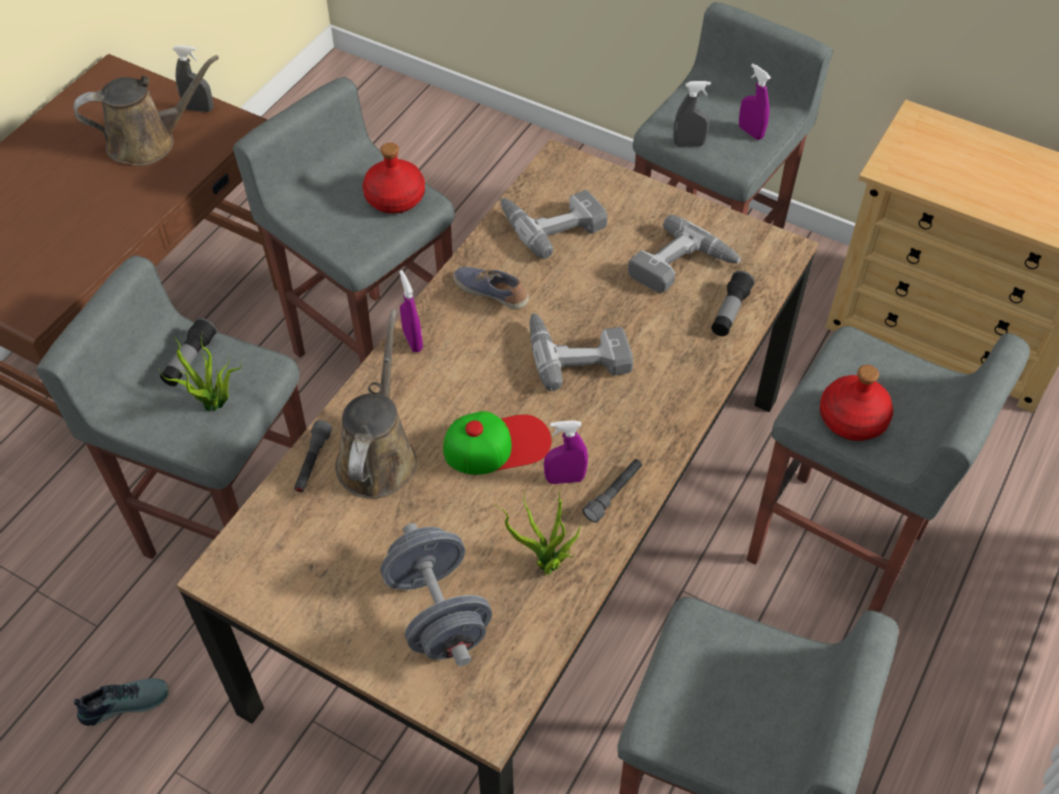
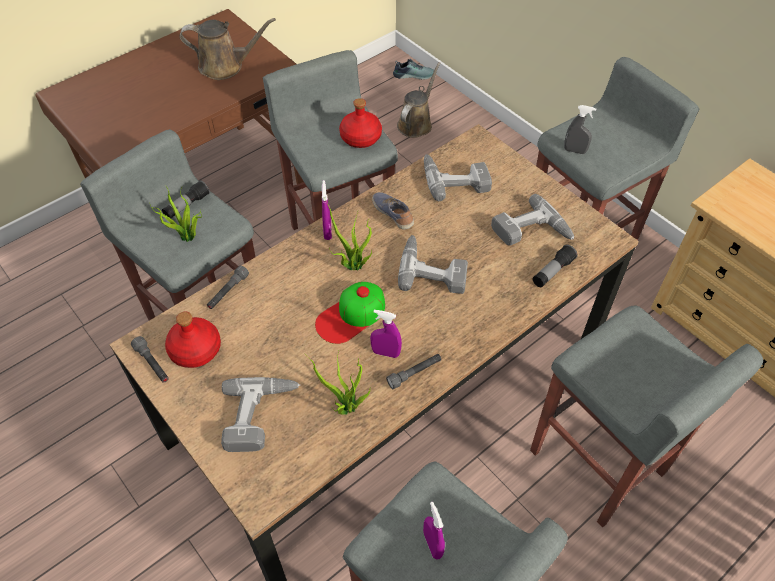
camera: 20 degrees right, 0 degrees up
shoe [74,678,169,726] -> shoe moved to [393,59,434,80]
grey spray bottle [173,45,213,112] -> none
brown watering can [335,310,417,499] -> brown watering can moved to [397,62,440,138]
grey dumbbell [380,523,492,666] -> power drill [221,377,300,452]
cap [443,411,552,475] -> cap turned 135 degrees clockwise [315,282,385,344]
purple spray bottle [739,64,771,140] -> purple spray bottle moved to [423,502,445,559]
red bottle [820,365,893,441] -> red bottle moved to [165,312,221,368]
none -> grey flashlight [131,336,169,383]
none -> potted plant [327,203,372,271]

